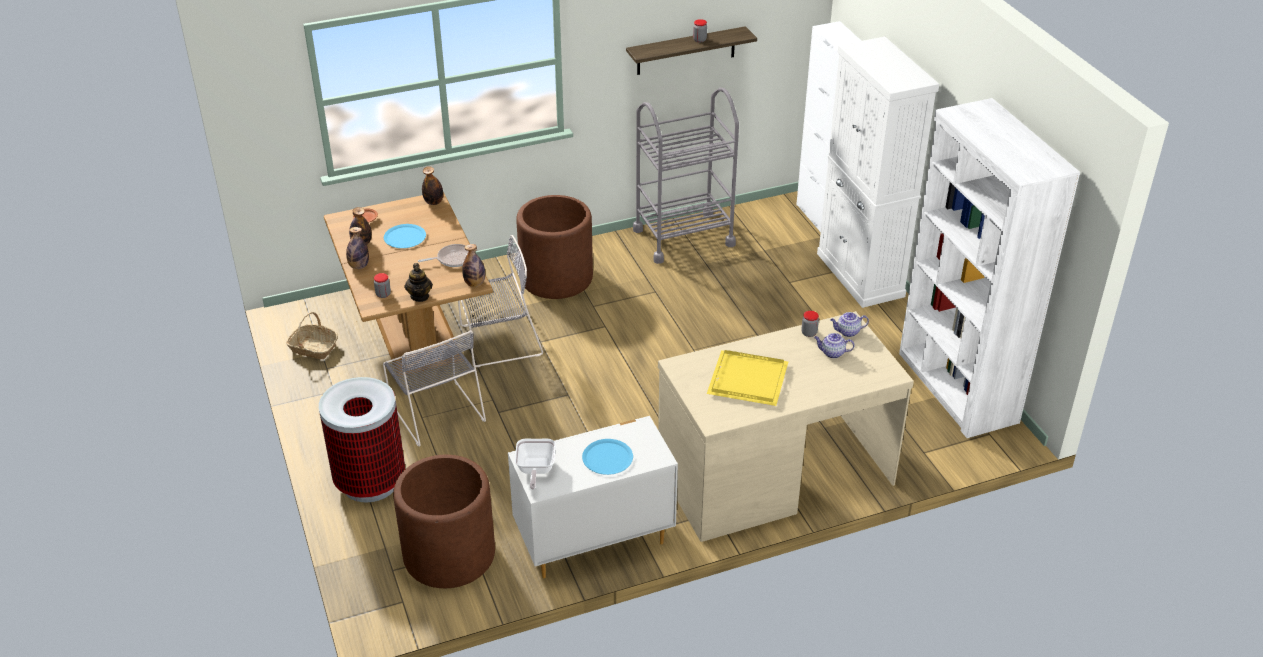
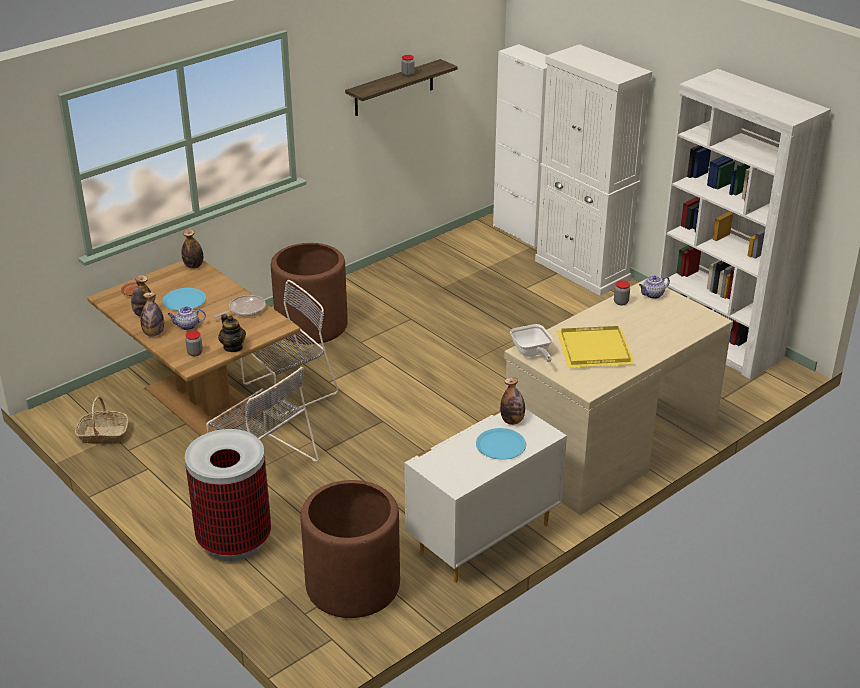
camera: 20 degrees left, 5 degrees down
bottle [462,244,485,287] -> bottle moved to [500,377,525,425]
frying pan [515,439,556,490] -> frying pan moved to [510,324,553,362]
grey cart [633,88,739,264] -> none
teapot [814,333,854,358] -> teapot moved to [167,307,206,330]

